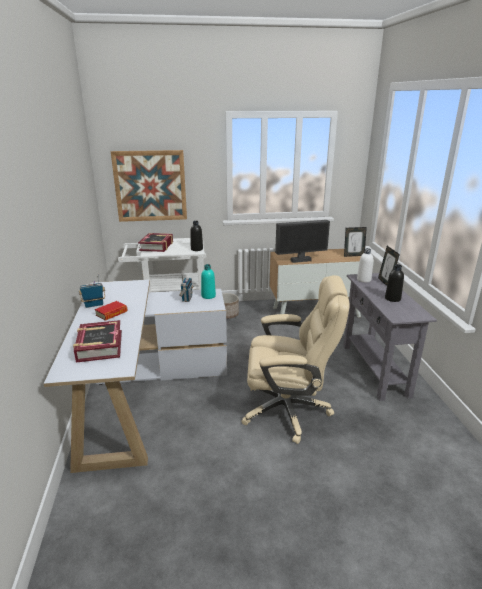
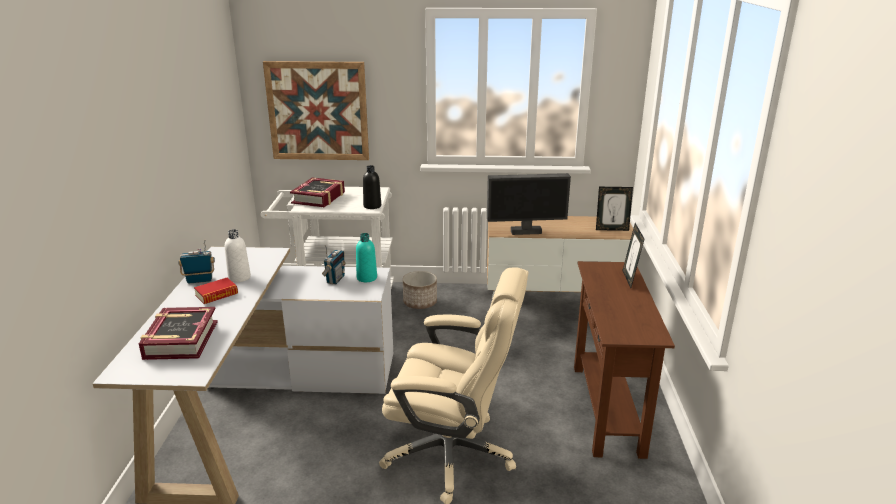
camera: 10 degrees right, 0 degrees up
grey console table [343,273,437,401] -> brown console table [574,261,675,459]
white bottle [357,248,373,283] -> white bottle moved to [225,229,251,282]
black bottle [385,264,404,302] -> none

